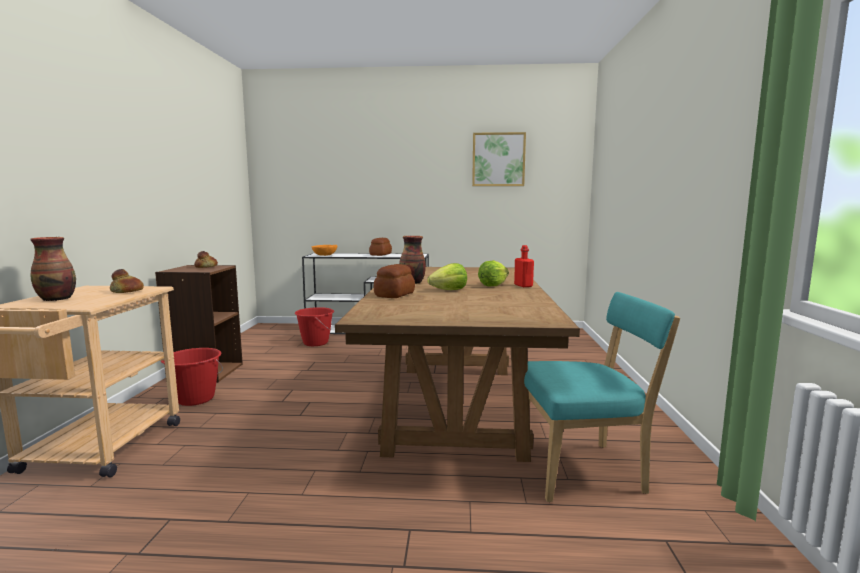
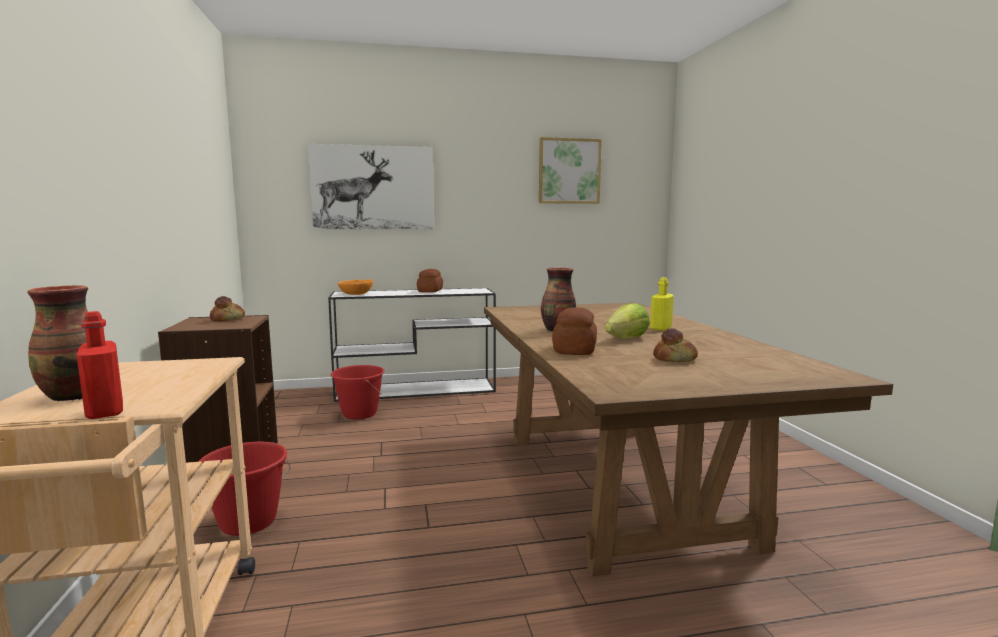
camera: 15 degrees left, 0 degrees up
bread [110,269,144,293] -> bread moved to [653,328,698,362]
lettuce [478,260,509,286] -> yellow bottle [650,278,674,331]
red bottle [514,245,534,287] -> red bottle moved to [77,311,123,419]
turquoise chair [524,292,680,502] -> none
none -> picture [308,144,434,229]

